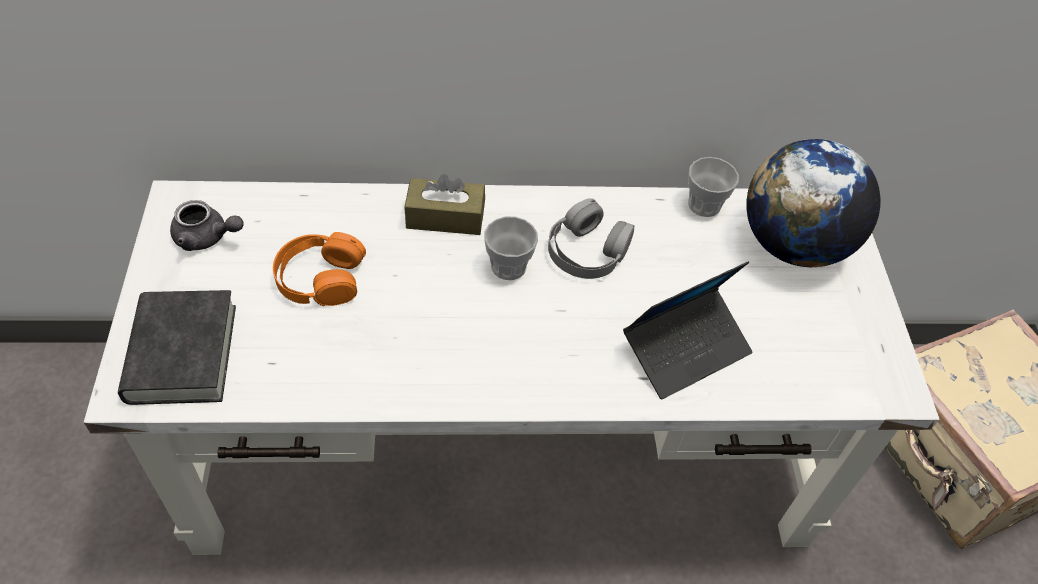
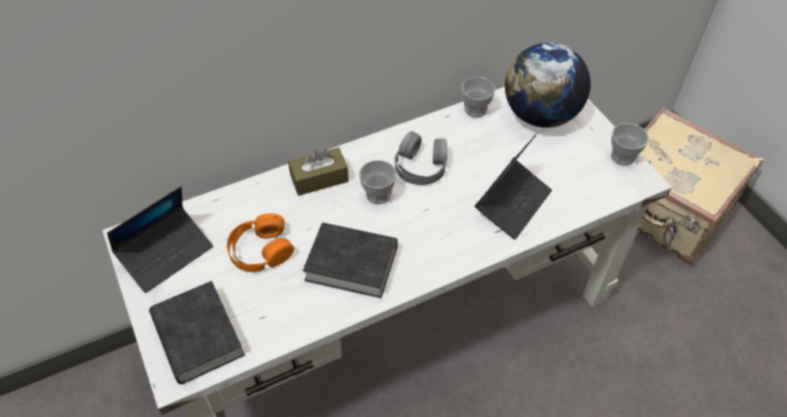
camera: 20 degrees left, 0 degrees up
grey teapot [170,200,244,251] -> laptop [107,186,213,293]
none -> black book [303,223,398,298]
none -> cup [611,123,649,166]

